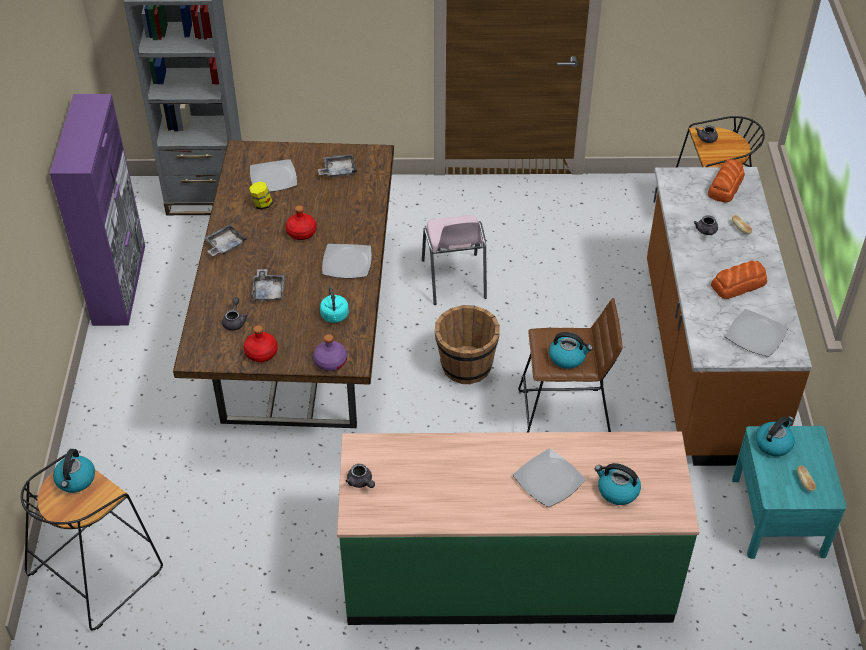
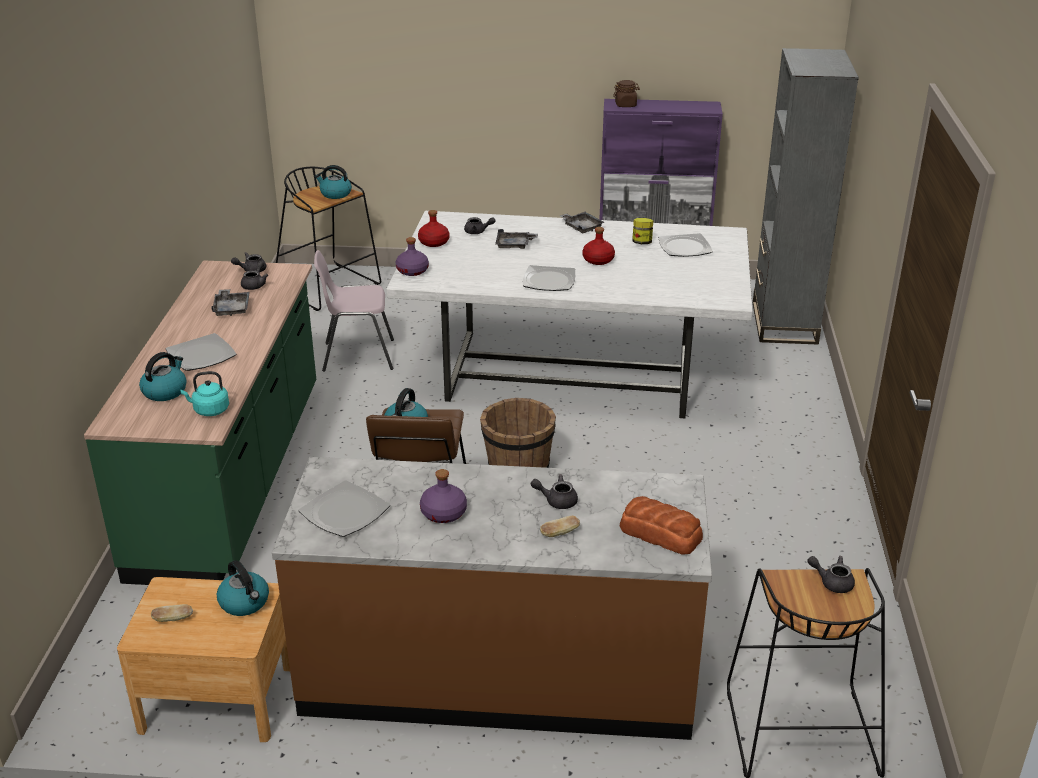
camera: 95 degrees right, 15 degrees down
brown dining table [173,140,394,428] -> white dining table [386,211,753,418]
grey tray [318,154,357,178] -> grey tray moved to [211,289,250,316]
turquoise kettle [320,286,349,323] -> turquoise kettle moved to [180,371,229,416]
pink chair [422,215,487,305] -> pink chair moved to [314,250,394,372]
bread [711,260,767,299] -> purple bottle [420,469,467,523]
turquoise nightstand [732,426,846,559] -> brown nightstand [117,577,290,742]
none -> grey teapot [241,261,268,290]
none -> brown jar [613,80,640,107]

